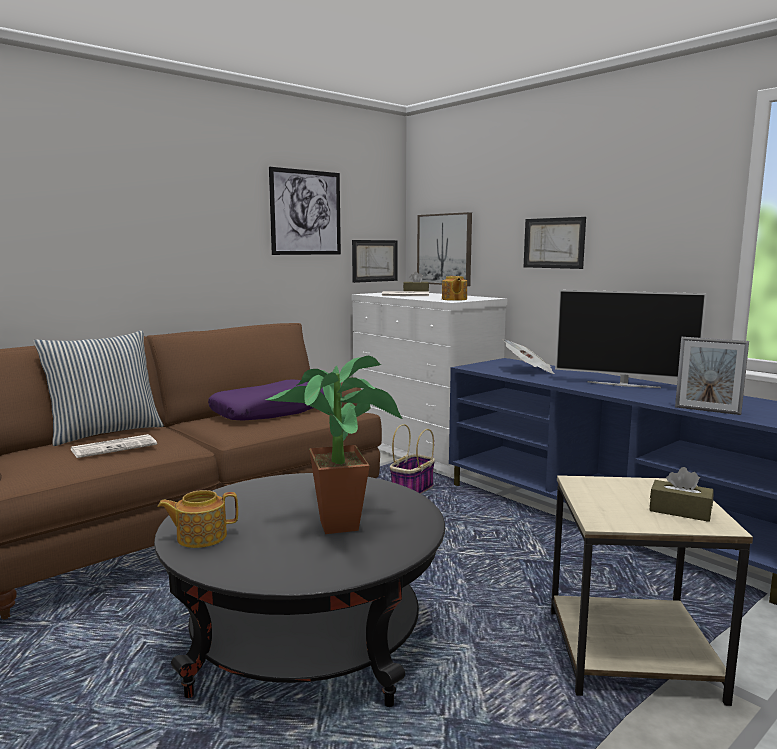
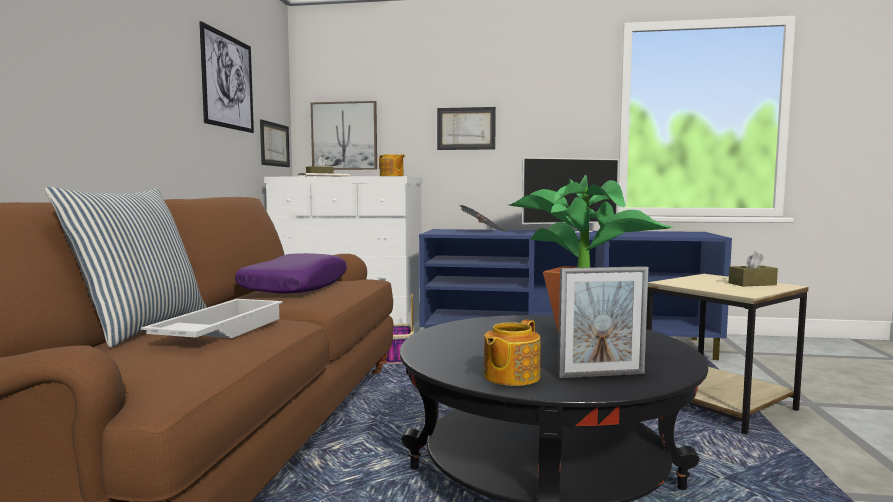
camera: 40 degrees left, 5 degrees down
newspaper [70,434,157,458] -> white tray [141,299,283,338]
picture frame [675,337,749,415] -> picture frame moved to [558,266,649,378]

